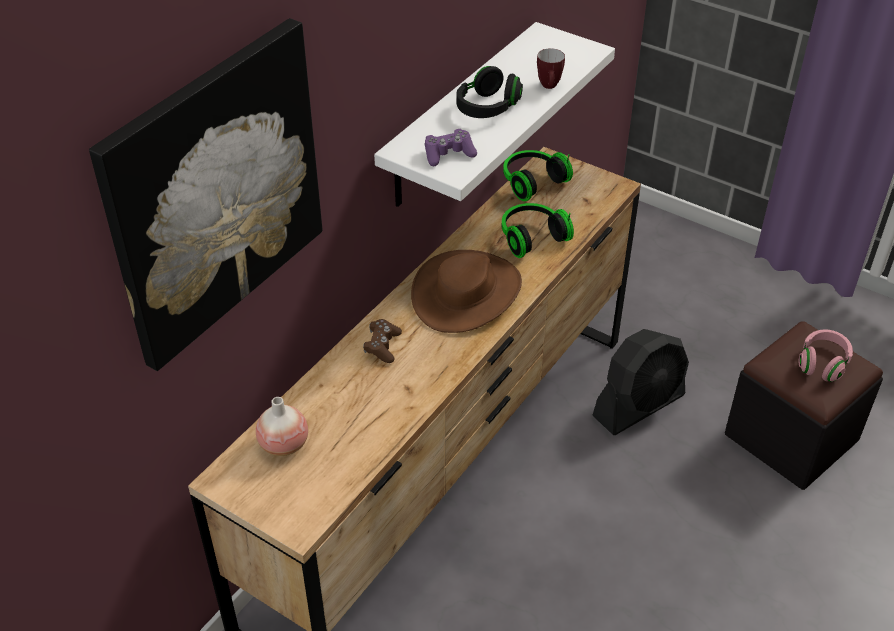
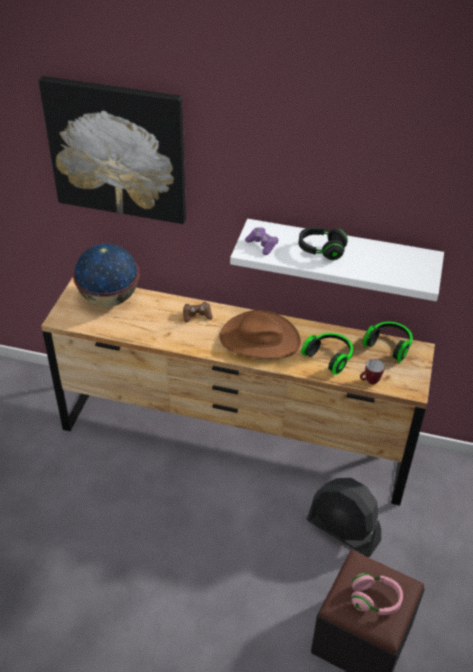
camera: 70 degrees right, 0 degrees up
vase [256,397,308,456] -> globe [73,244,140,307]
mug [537,48,565,89] -> mug moved to [360,359,385,384]

